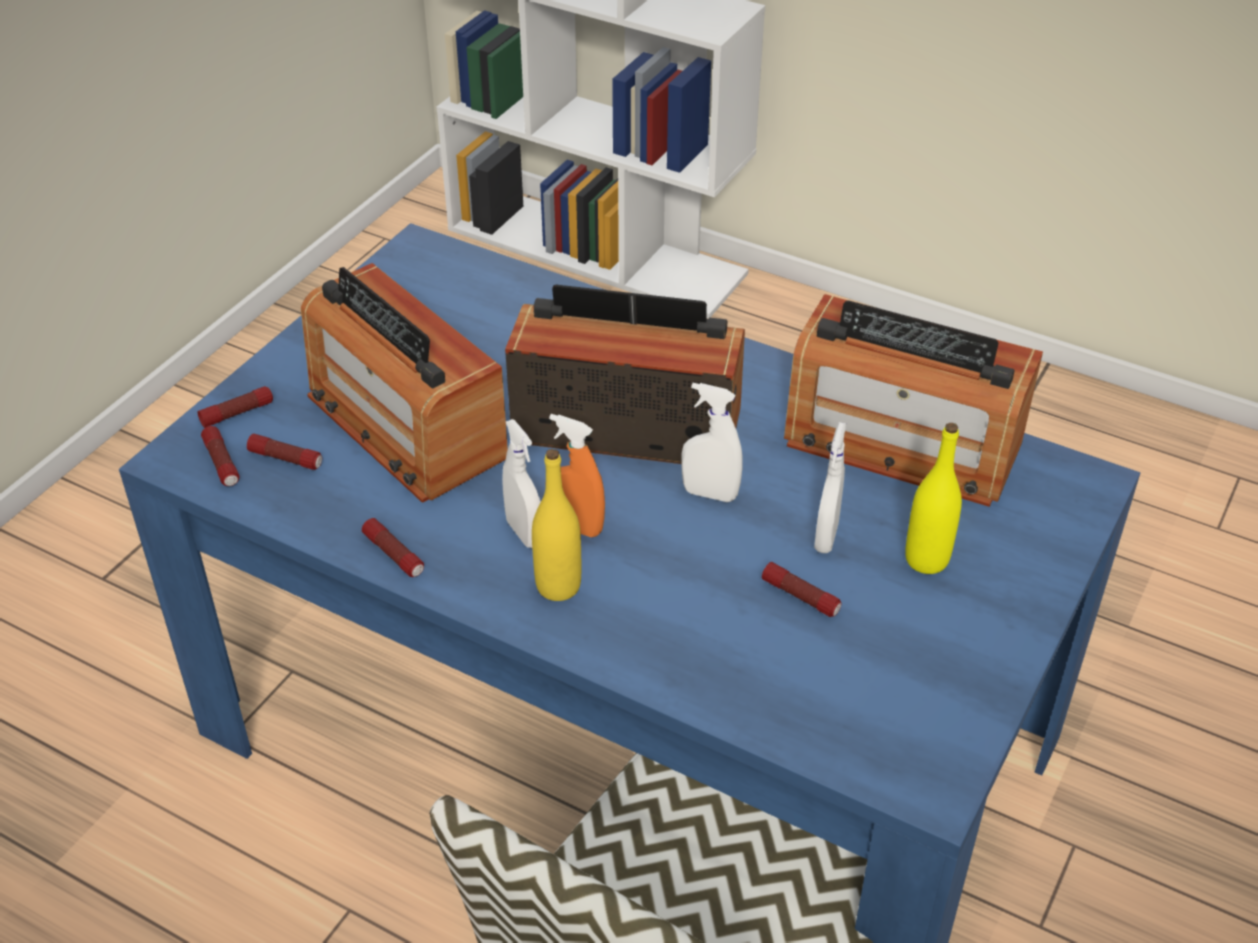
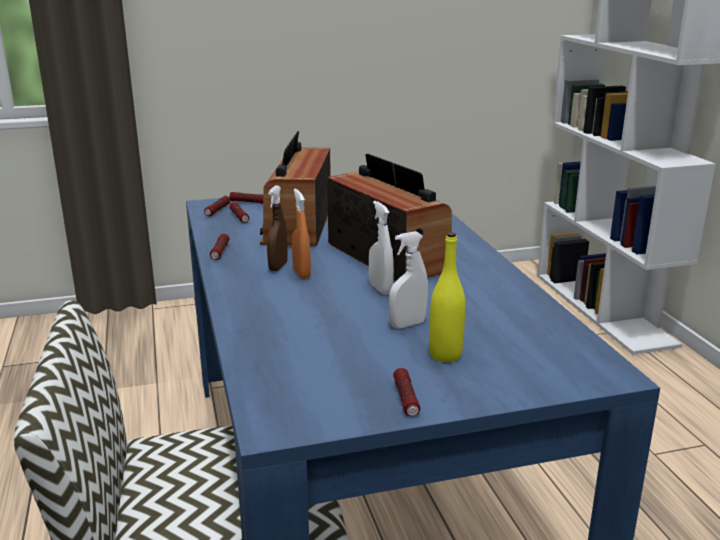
camera: 45 degrees right, 20 degrees down
white spray bottle [502,419,541,548] -> brown spray bottle [267,185,288,271]
yellow bottle [532,449,581,601] -> none
flashlight [762,562,841,617] -> flashlight moved to [393,368,420,416]
radio [784,294,1043,507] -> none

